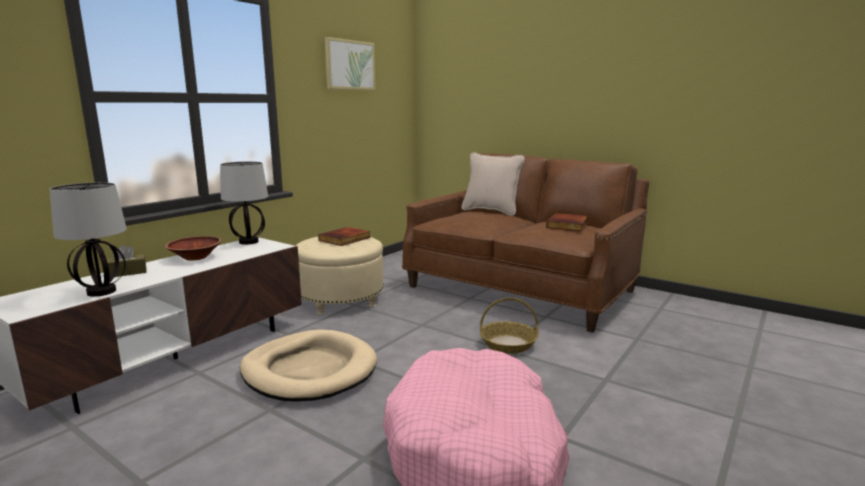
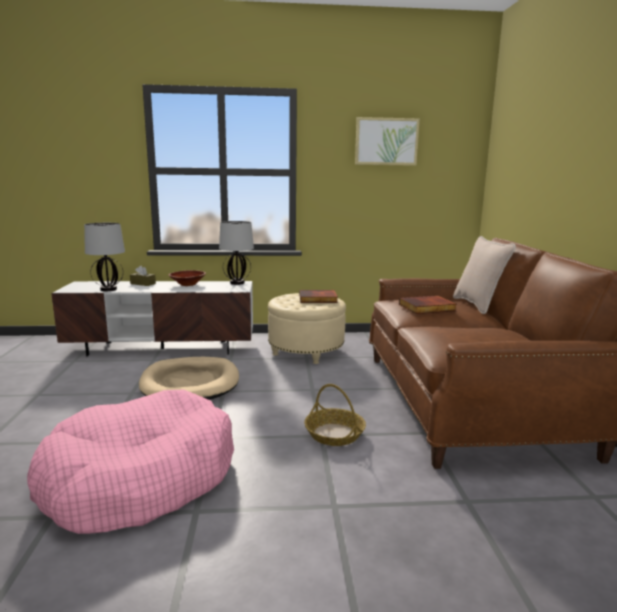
camera: 50 degrees right, 0 degrees up
book [546,213,588,231] -> book moved to [399,296,456,314]

